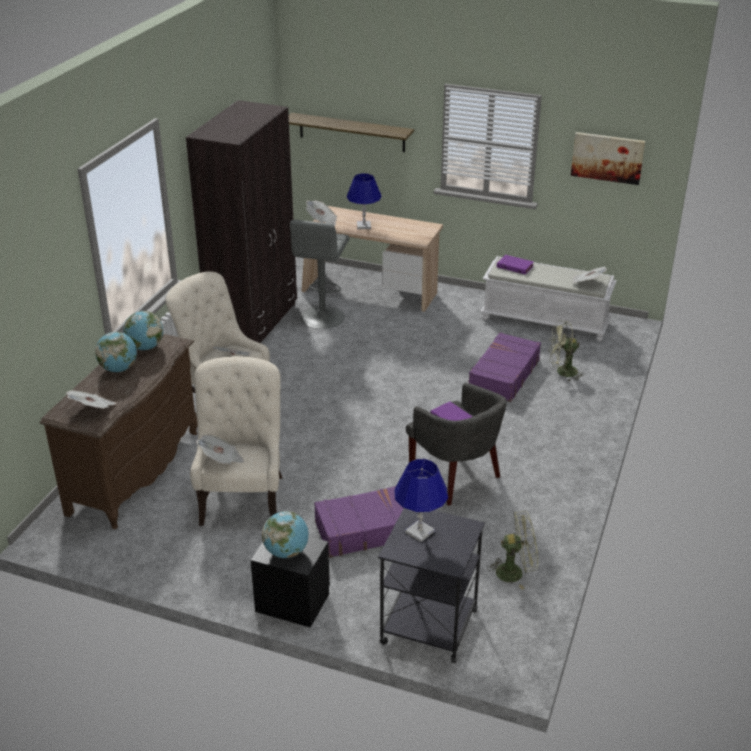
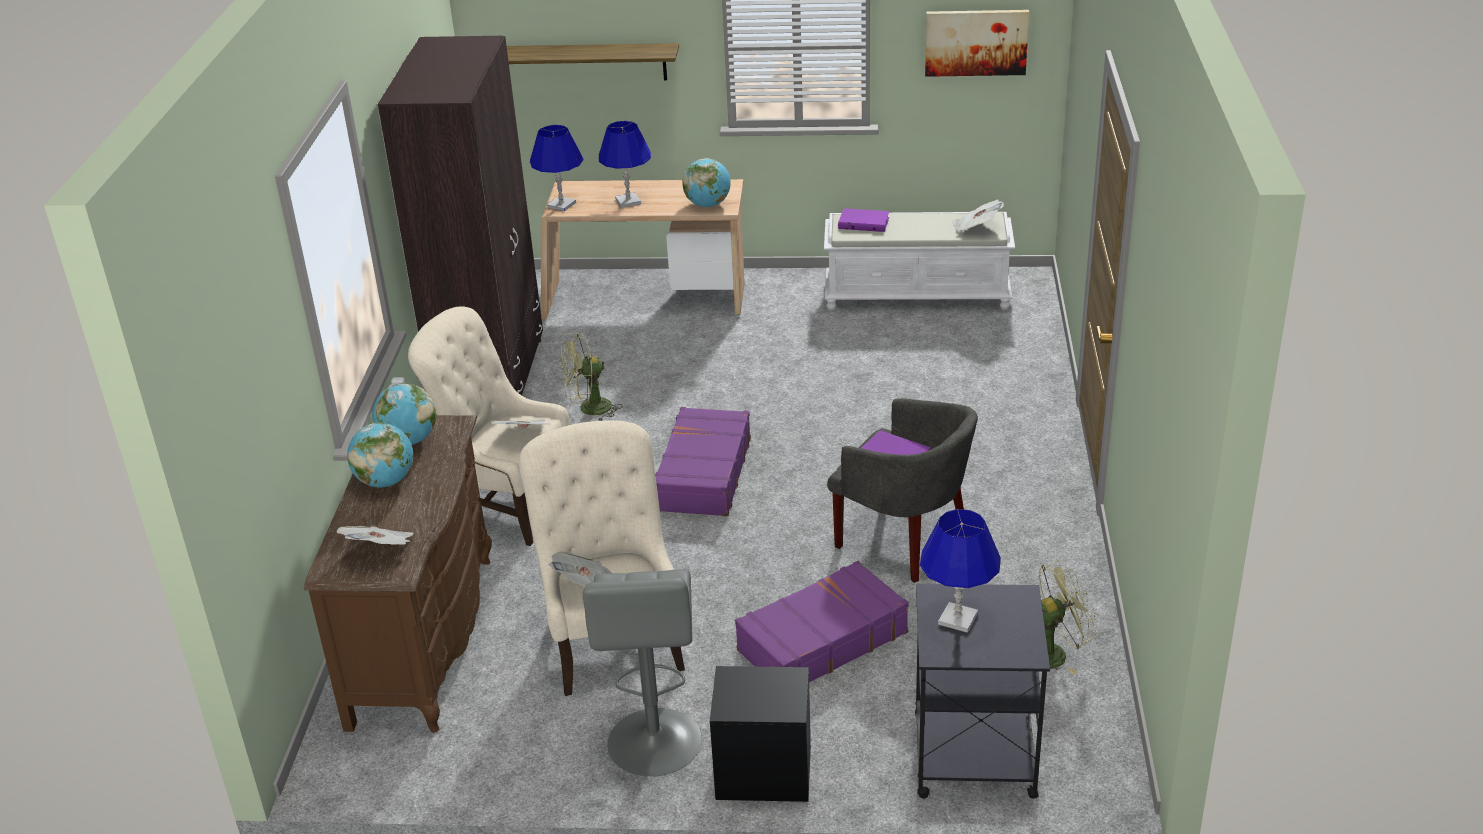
camera: 15 degrees left, 0 degrees up
globe [262,511,309,558] -> globe moved to [682,158,731,207]
grey stool [290,220,349,329] -> grey stool moved to [583,569,702,777]
newspaper [306,201,337,226] -> blue table lamp [530,125,584,211]
purple suitcase [468,332,541,402] -> purple suitcase moved to [655,407,751,516]
green fan [548,321,585,381] -> green fan moved to [560,333,622,421]

